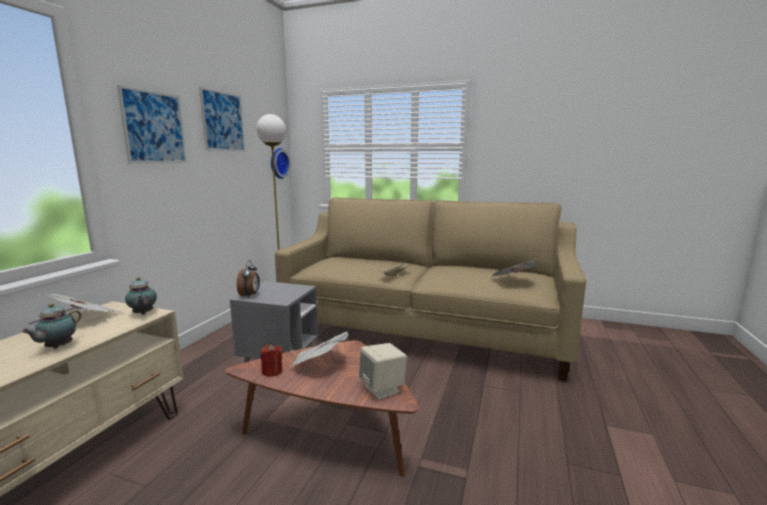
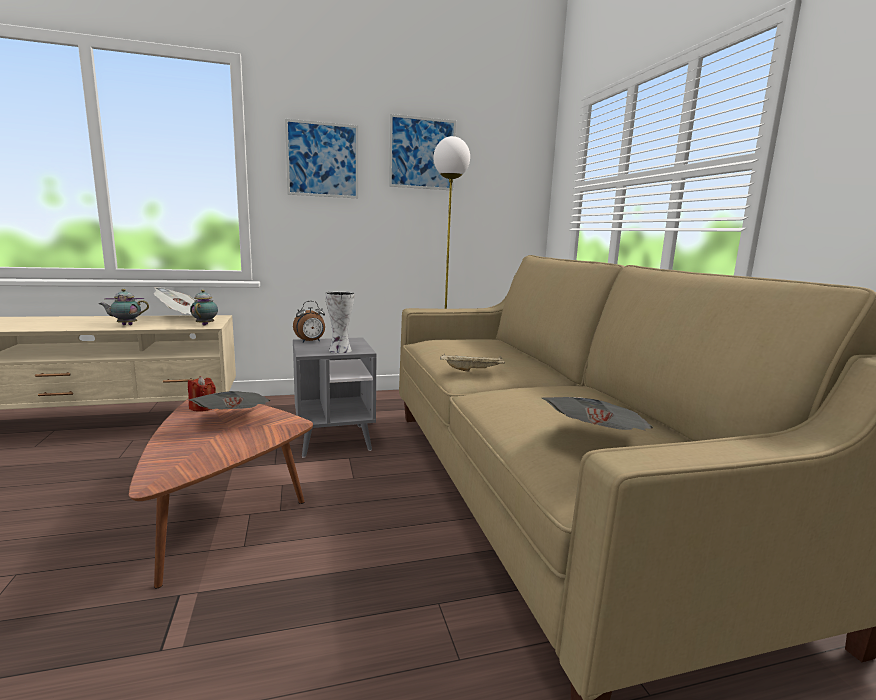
camera: 55 degrees right, 0 degrees up
teapot [125,277,157,315] -> teapot turned 150 degrees clockwise [190,290,218,326]
wall clock [271,148,291,179] -> none
beige speaker [359,343,407,400] -> none
none -> vase [325,291,354,353]

